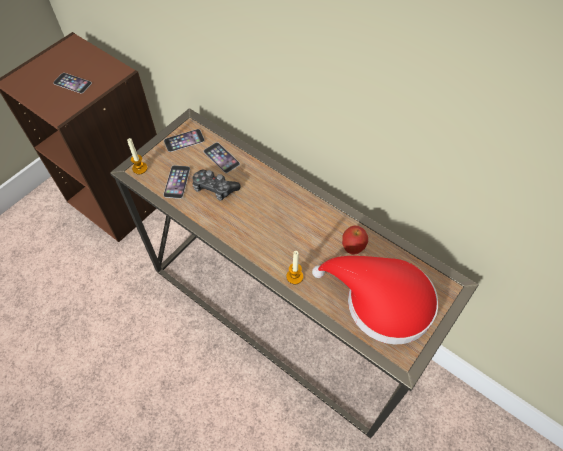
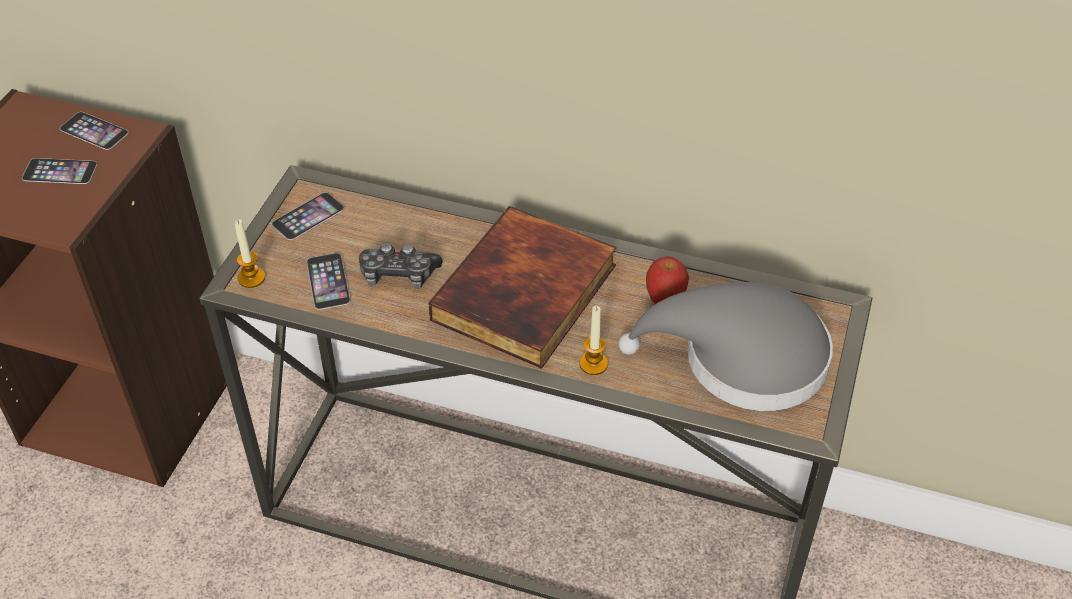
camera: 20 degrees left, 10 degrees down
phone [204,142,240,173] -> phone moved to [59,112,128,150]
red hat [312,256,438,345] -> grey hat [619,282,833,411]
none -> book [428,206,616,369]

